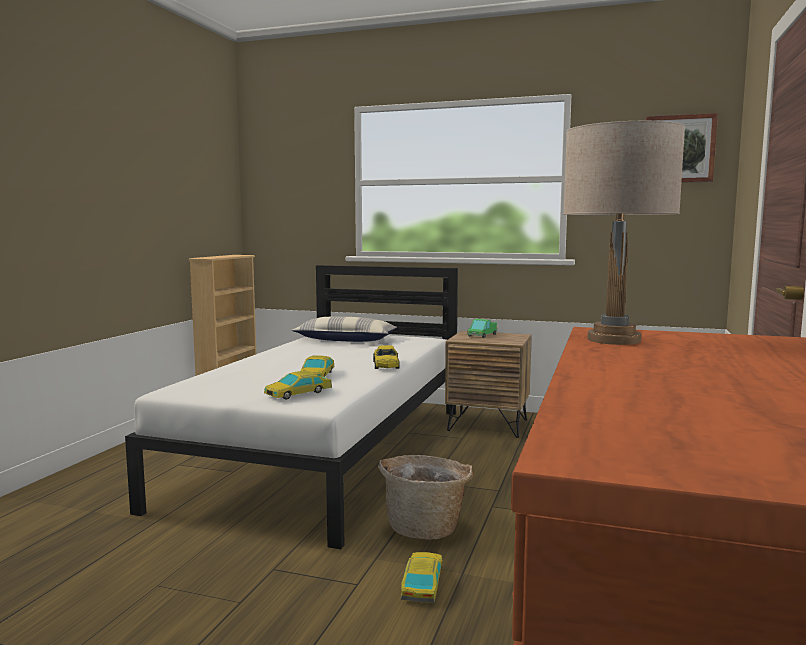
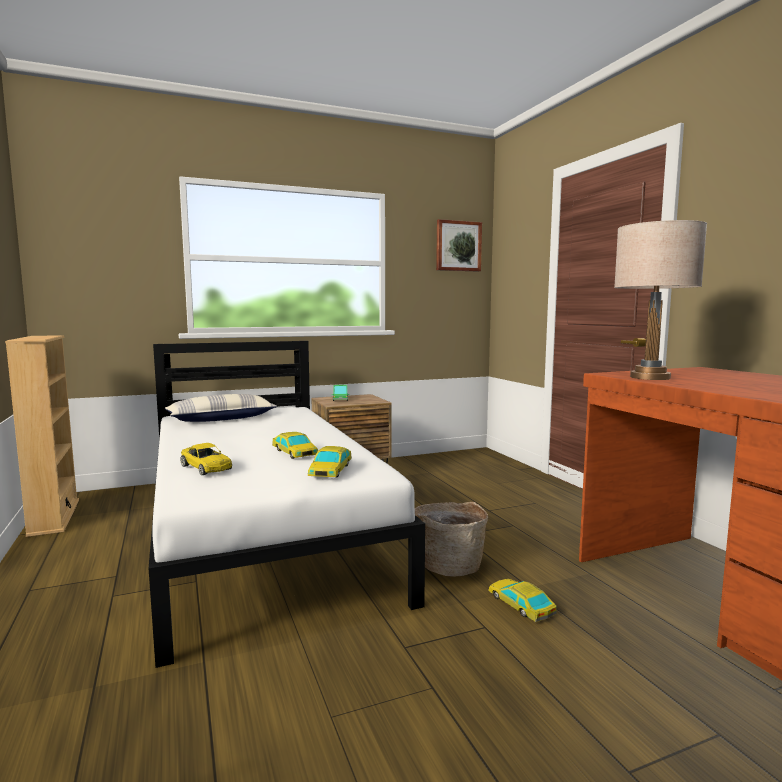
camera: 40 degrees left, 0 degrees up
yellow toy car [373,345,400,369] -> yellow toy car moved to [180,443,232,475]

